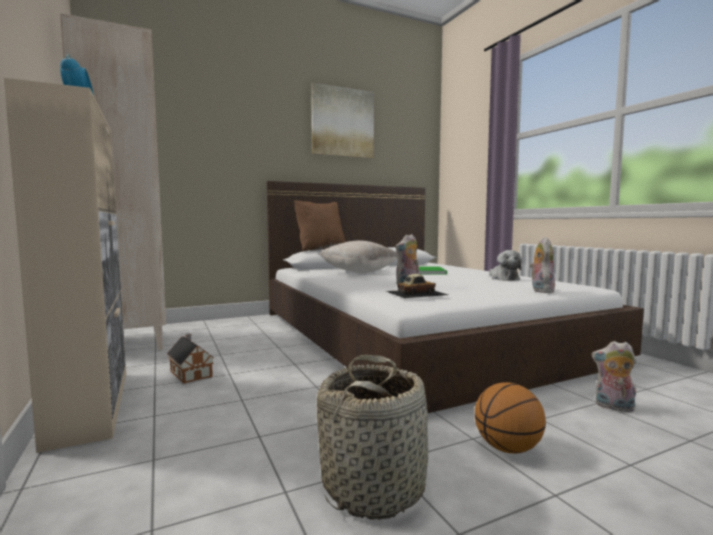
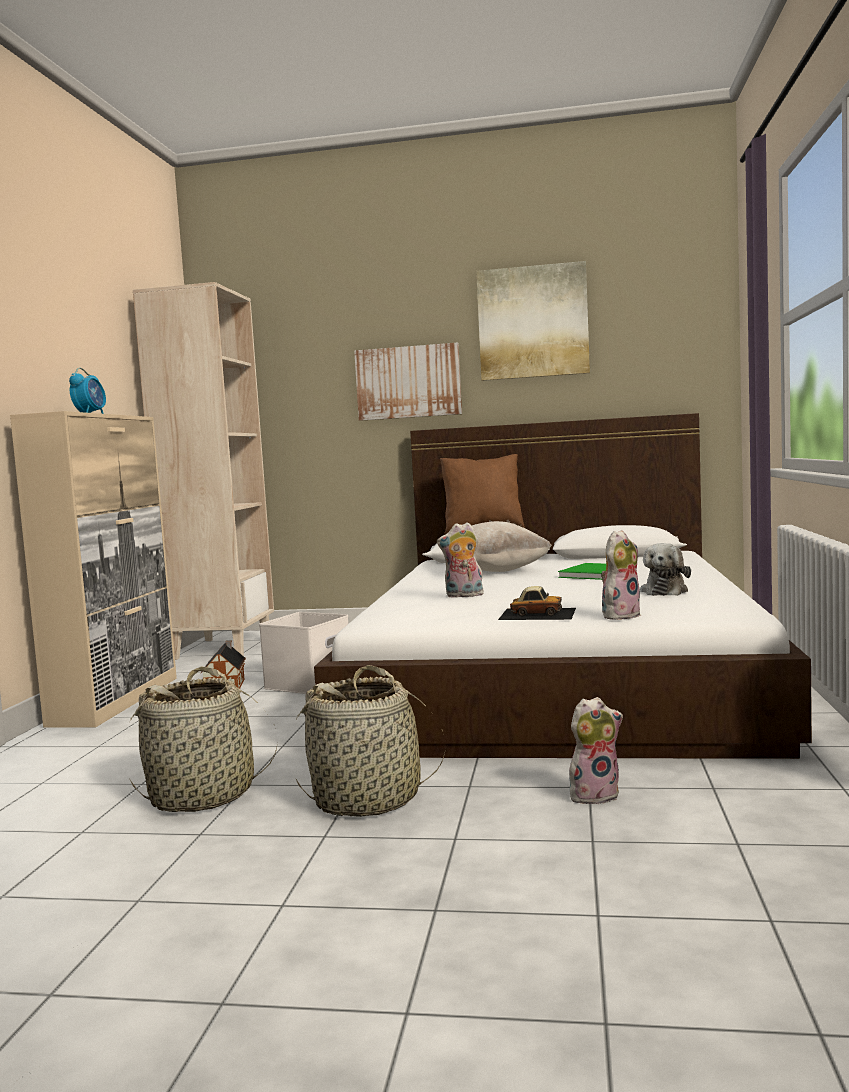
camera: 35 degrees right, 0 degrees up
toy car [386,274,448,298] -> toy car moved to [498,586,576,620]
basketball [475,382,546,454] -> basket [296,665,446,817]
plush toy [591,341,636,412] -> plush toy turned 105 degrees clockwise [569,697,623,804]
none -> white storage box [259,612,348,694]
none -> picture [354,342,462,421]

